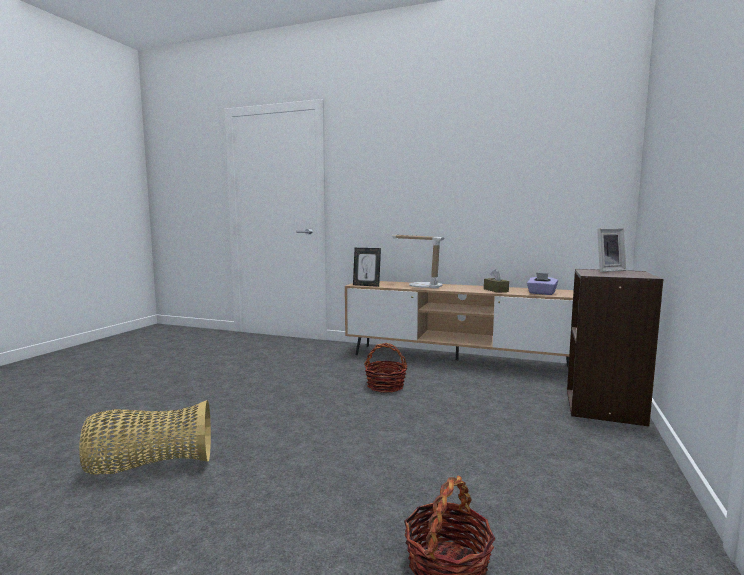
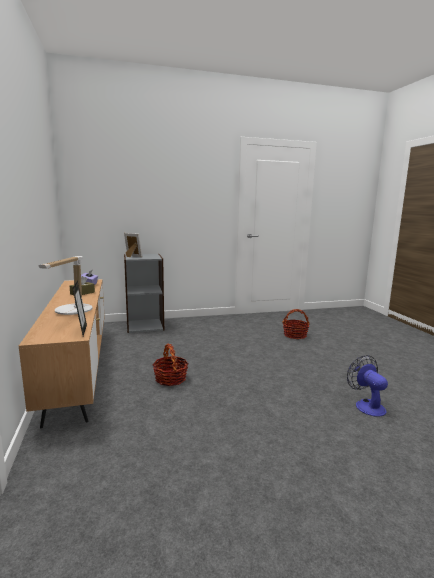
camera: 125 degrees left, 5 degrees up
basket [79,400,211,475] -> fan [347,355,388,417]
brown bookcase [567,269,663,426] -> grey bookcase [124,254,164,333]

